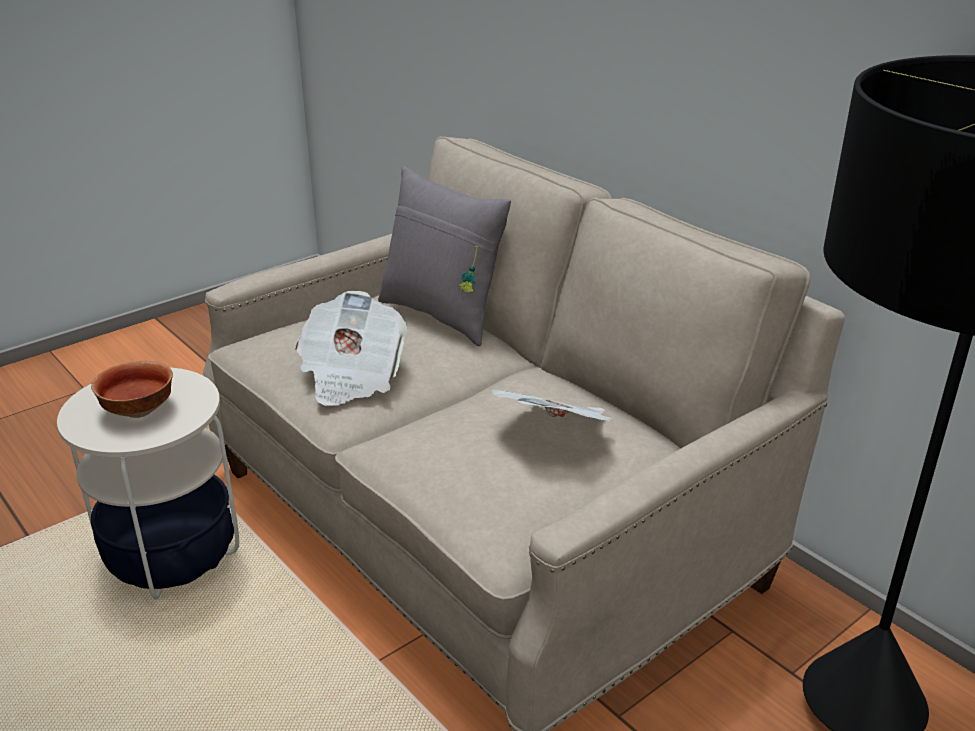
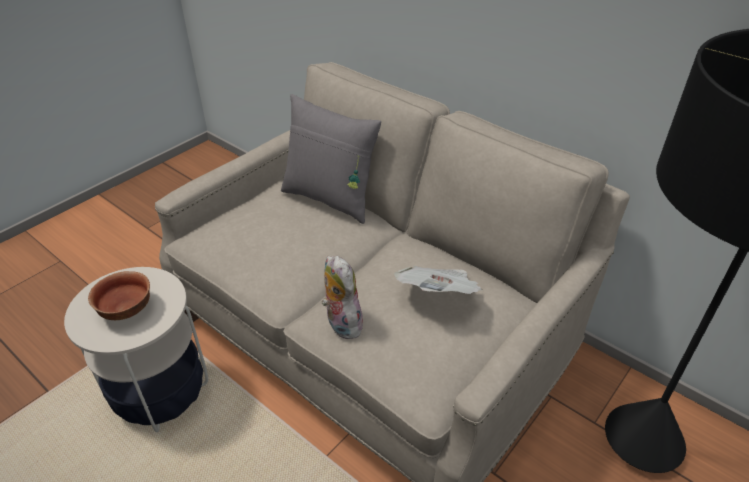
camera: 10 degrees left, 10 degrees up
newspaper [295,291,408,406] -> none
none -> plush toy [321,255,363,339]

